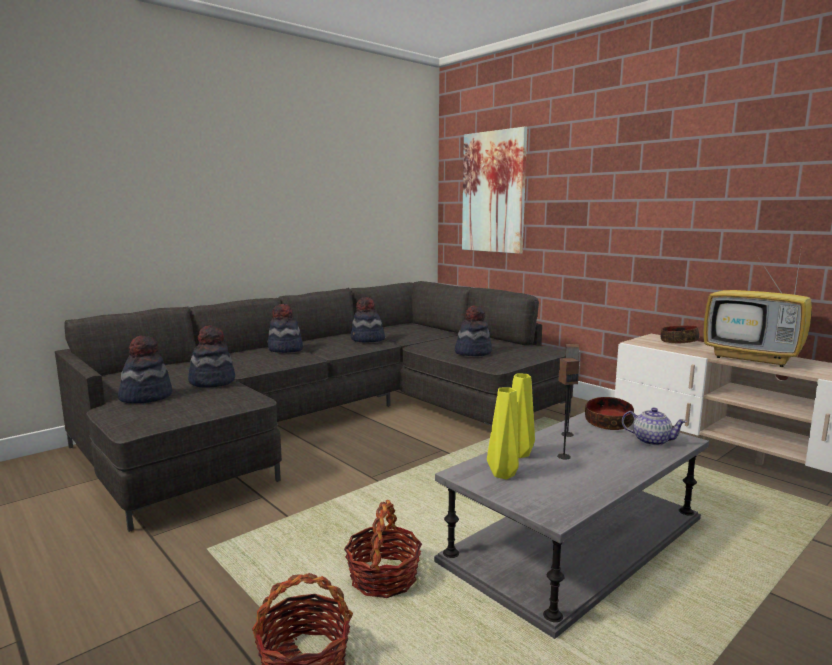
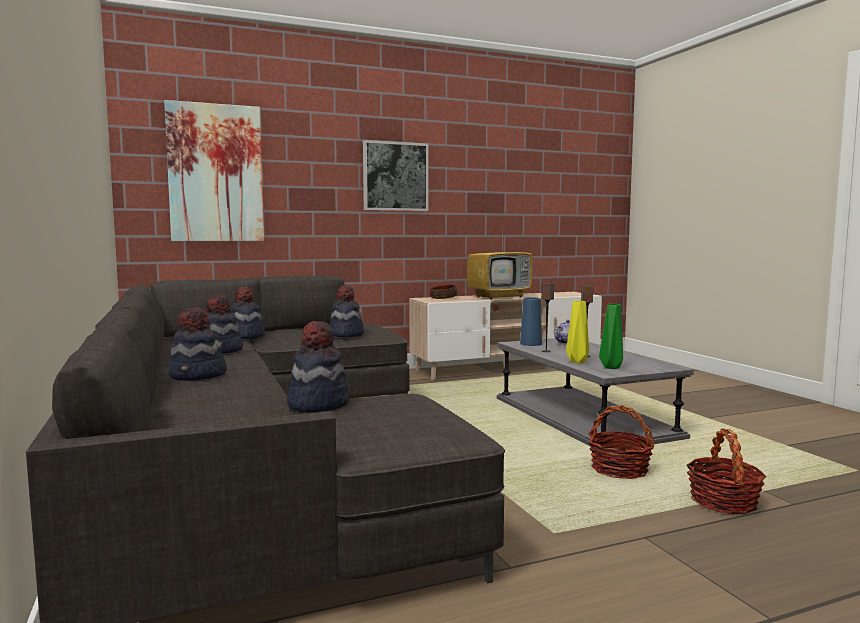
camera: 70 degrees left, 5 degrees down
hat [118,336,172,403] -> hat moved to [231,287,265,339]
yellow vase [487,387,519,479] -> green vase [599,304,623,369]
bowl [585,397,634,430] -> blue vase [520,297,542,346]
none -> picture [363,140,429,211]

